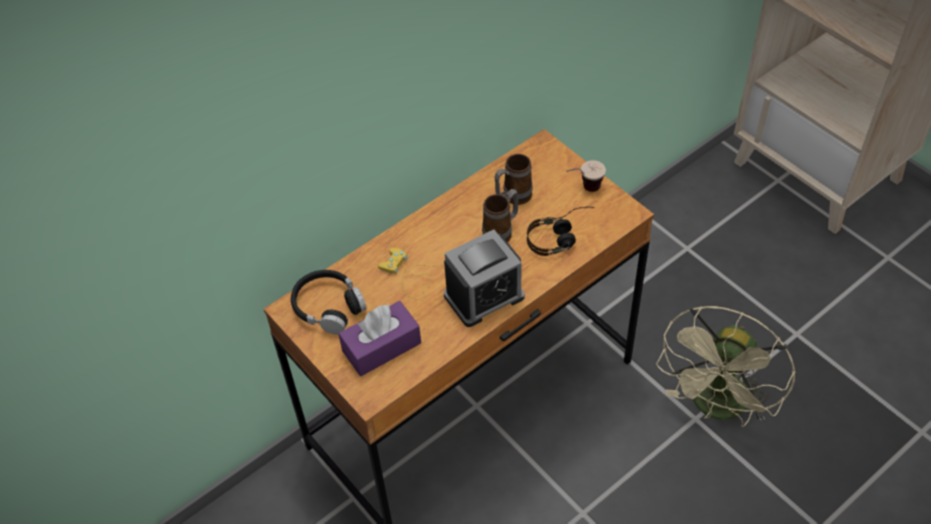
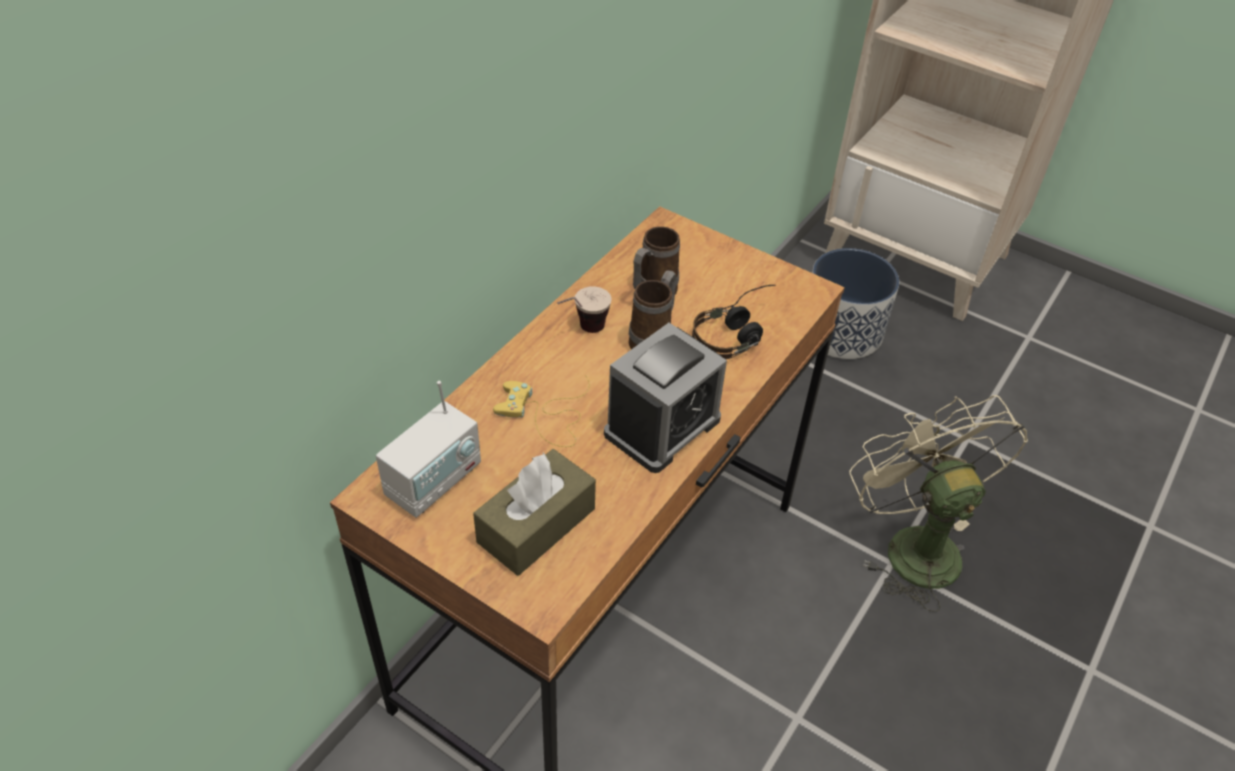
camera: 20 degrees left, 5 degrees down
black headphones [291,270,366,334] -> radio [376,381,481,518]
purple tissue box [339,301,421,376] -> brown tissue box [473,449,596,576]
cup [566,160,606,192] -> cup moved to [557,286,611,333]
beige fan [656,306,796,427] -> beige fan turned 150 degrees clockwise [849,395,1028,612]
none -> planter [812,248,899,359]

